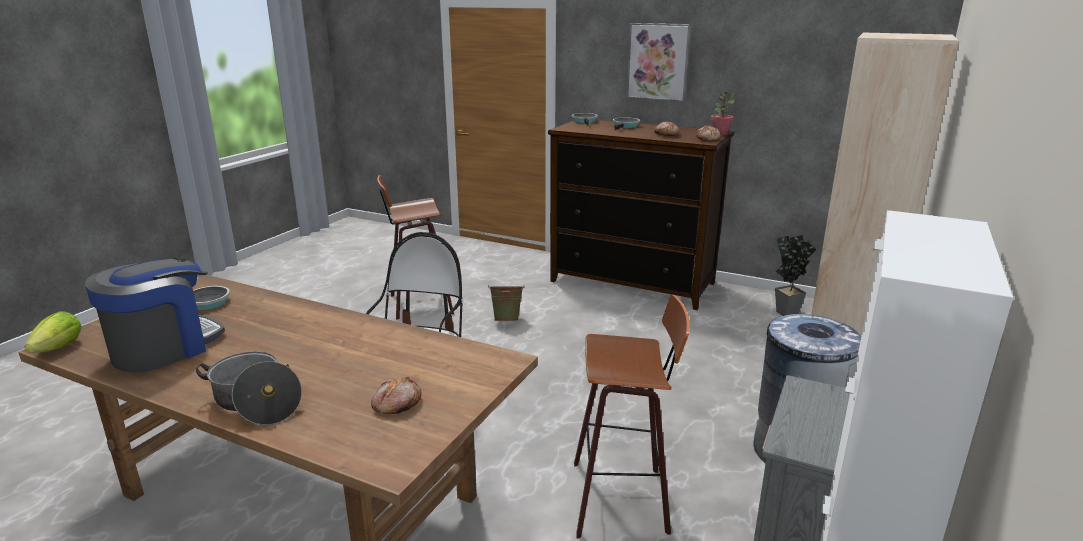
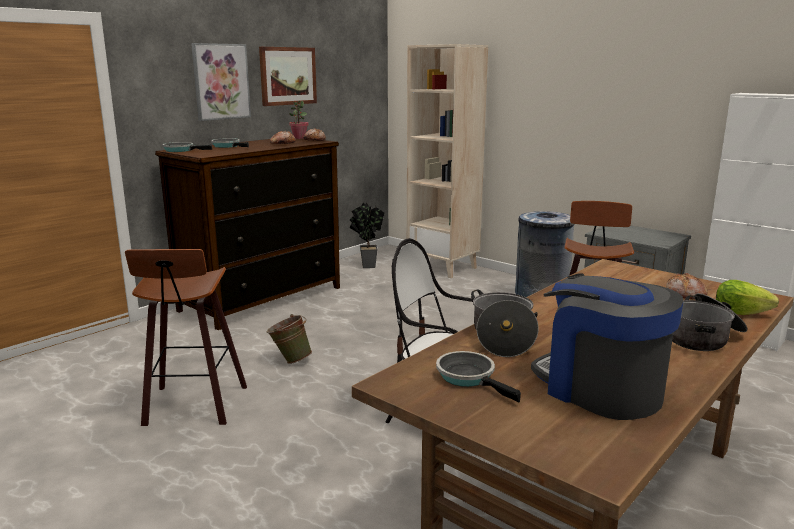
camera: 75 degrees left, 5 degrees down
lettuce [25,311,82,353] -> lettuce moved to [716,280,779,315]
none -> picture [259,47,317,106]
none -> cooking pot [471,289,539,357]

